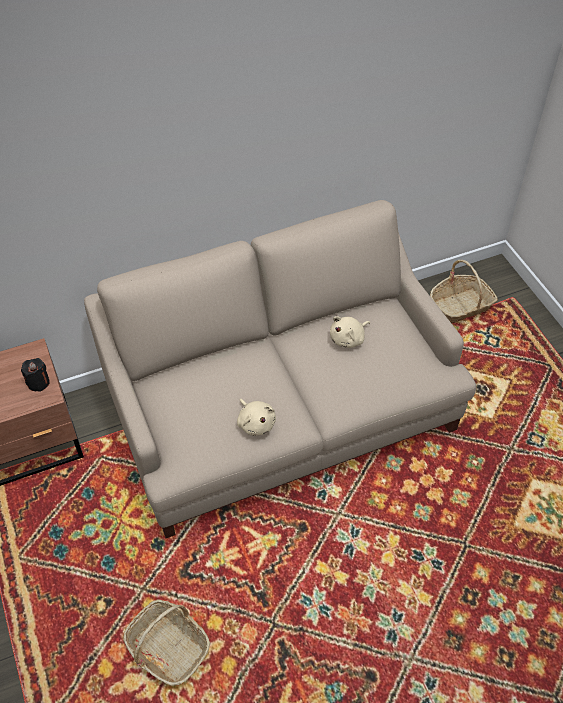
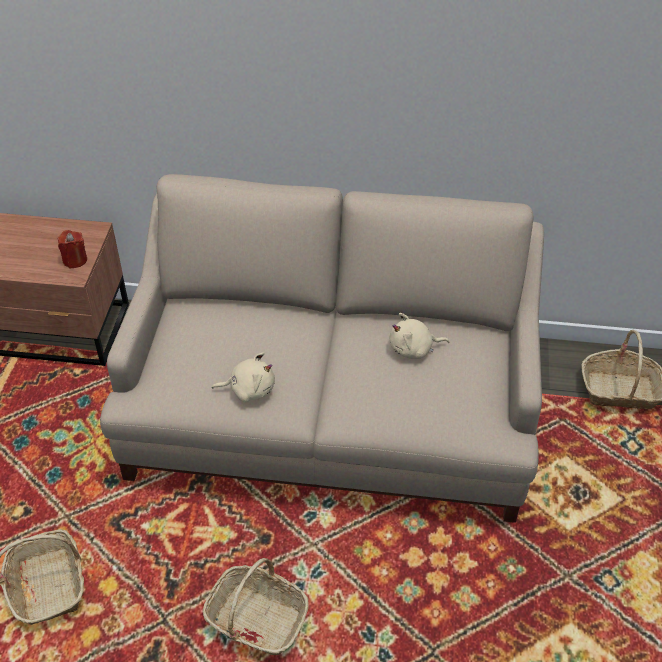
camera: 30 degrees right, 5 degrees down
black candle [21,358,50,392] -> red candle [58,230,87,268]
beige plush toy [237,399,276,436] -> beige plush toy turned 90 degrees counterclockwise [212,352,275,402]
none -> basket [203,558,308,655]

